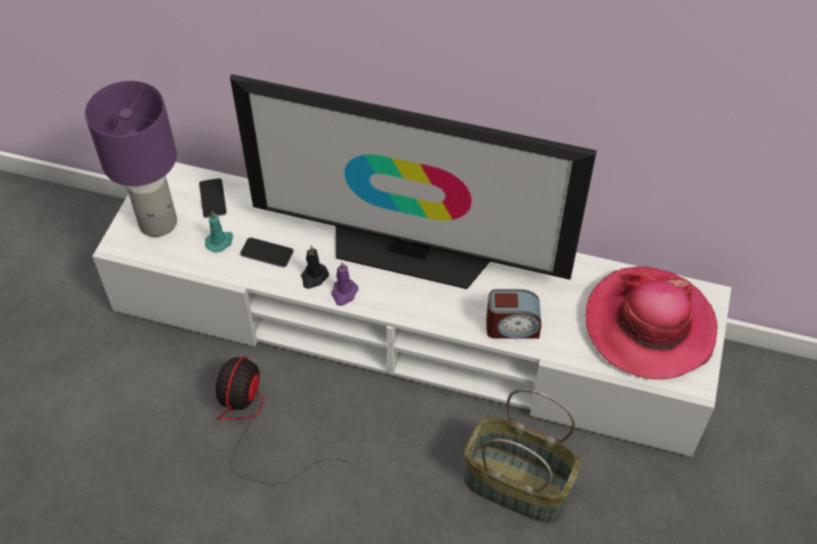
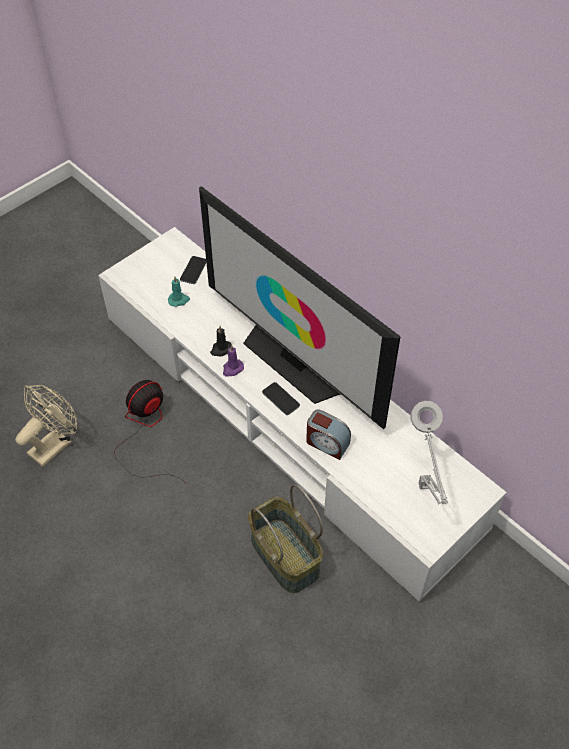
camera: 30 degrees right, 0 degrees up
purple table lamp [85,81,177,237] -> none
phone [240,237,294,267] -> phone moved to [262,382,300,415]
hat [586,267,718,380] -> grey table lamp [410,401,448,505]
none -> beige fan [15,385,77,467]

